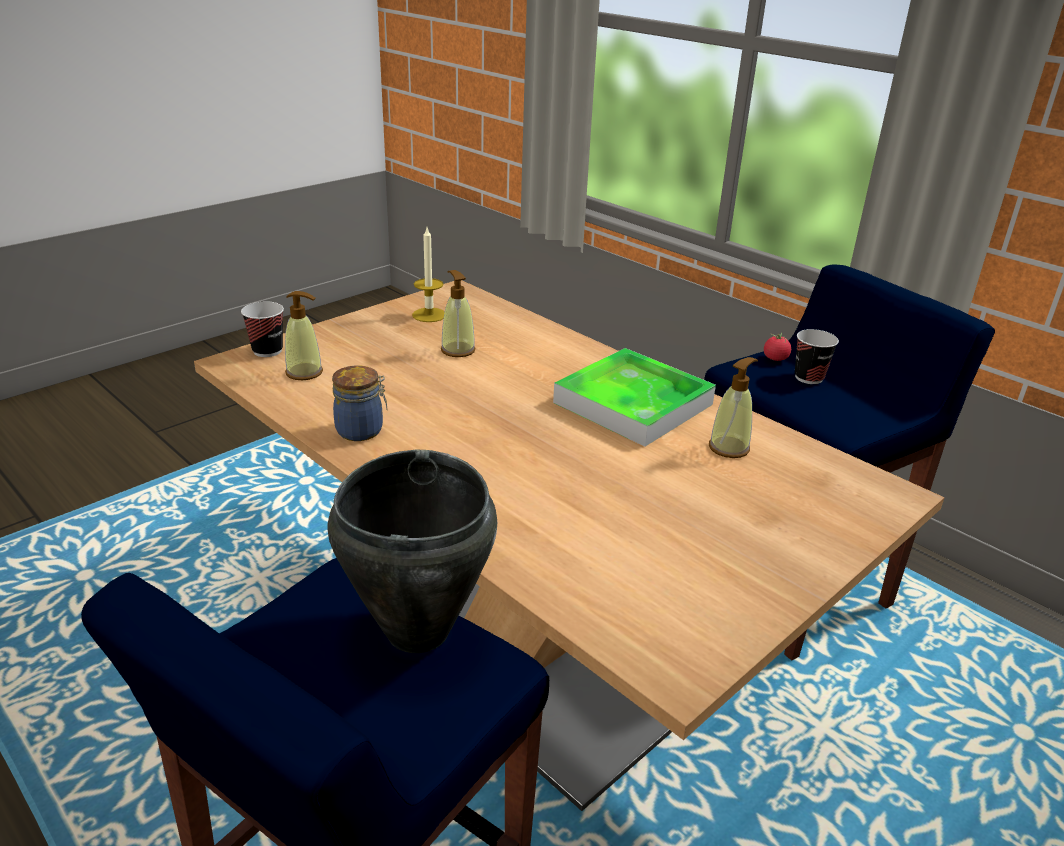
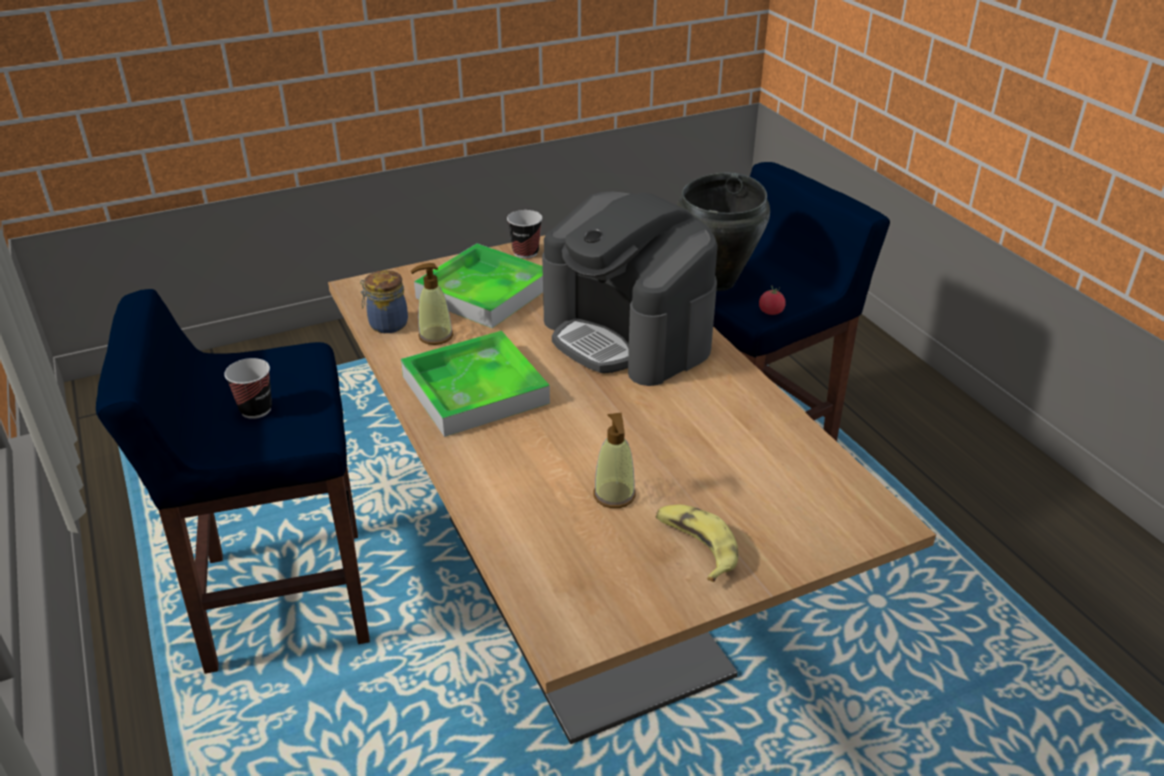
camera: 160 degrees left, 5 degrees up
cup [241,302,284,357] -> cup moved to [507,210,542,259]
soap dispenser [285,291,323,380] -> none
jar [332,366,387,441] -> jar moved to [360,270,408,333]
candle [412,228,445,322] -> none
tomato [764,333,791,361] -> tomato moved to [759,286,786,315]
none -> tray [414,243,543,328]
none -> coffee machine [542,191,718,386]
none -> banana [656,504,738,582]

